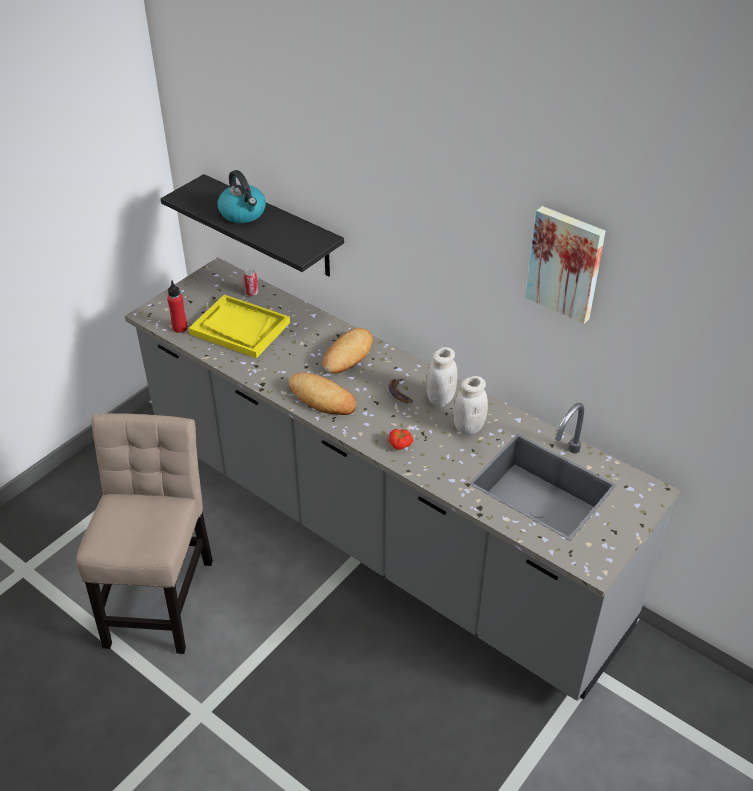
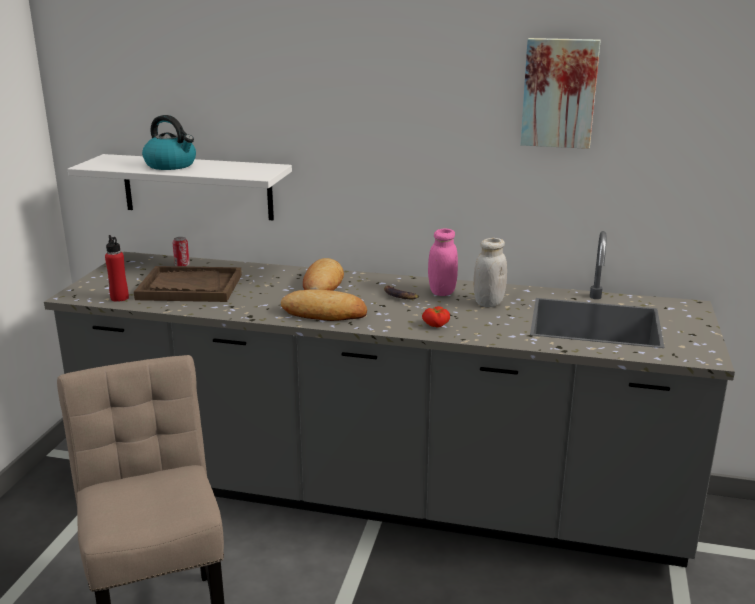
camera: 25 degrees left, 20 degrees down
black shelf [161,174,344,276] -> white shelf [68,154,292,220]
yellow tray [189,295,290,358] -> brown tray [134,266,242,302]
white jar [426,347,458,406] -> pink jar [428,228,458,296]

